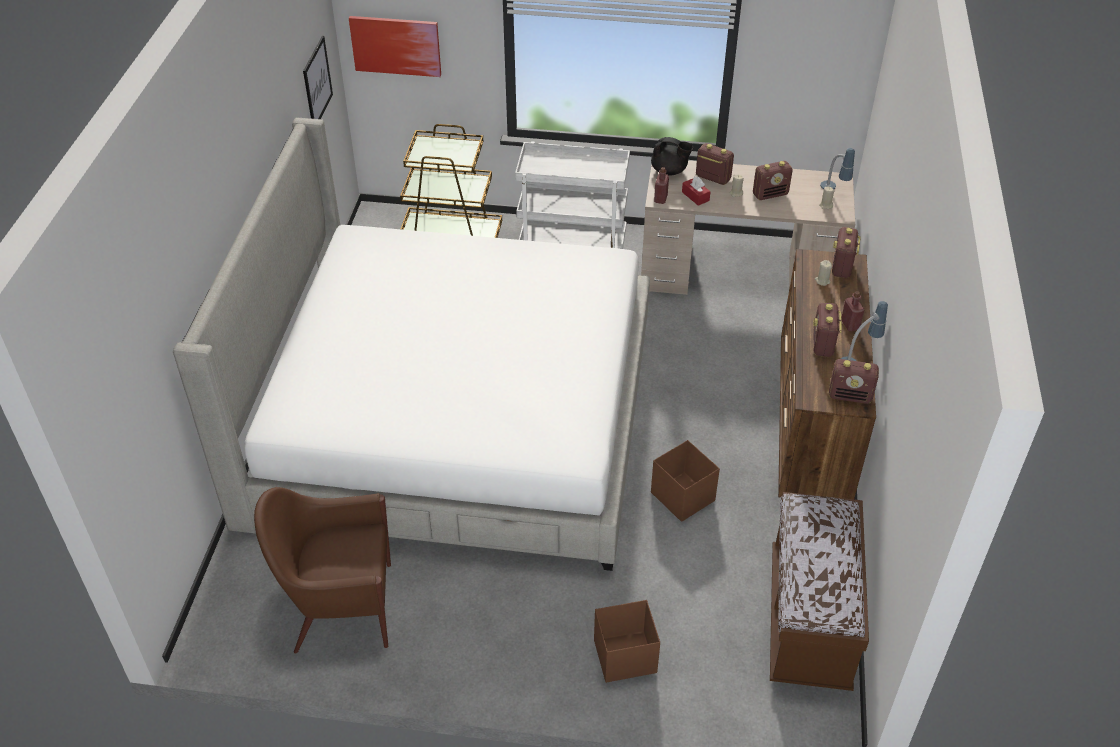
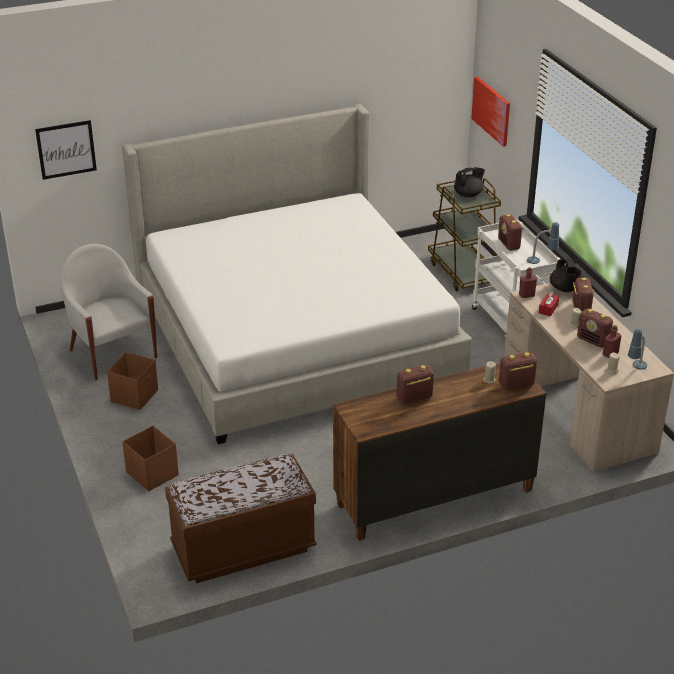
camera: 60 degrees right, 10 degrees down
brown armchair [254,487,391,654] -> white armchair [60,244,157,380]
picture [303,36,333,119] -> picture moved to [35,120,97,180]
brown storage box [651,440,720,522] -> brown storage box moved to [107,352,158,410]
radio [829,359,879,404] -> radio moved to [498,214,524,251]
red bottle [841,291,865,331] -> red bottle moved to [603,325,621,358]
table lamp [841,301,888,361] -> table lamp moved to [527,222,559,264]
none -> black teapot [454,167,485,198]

